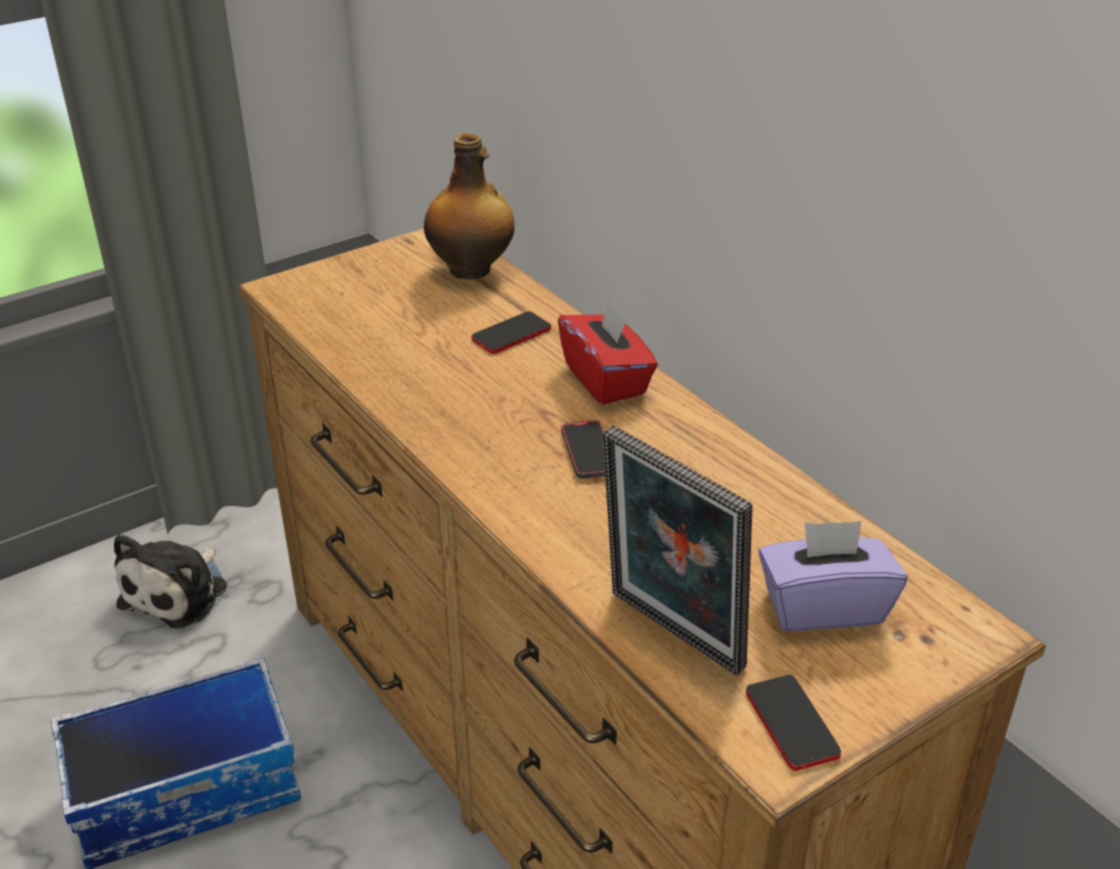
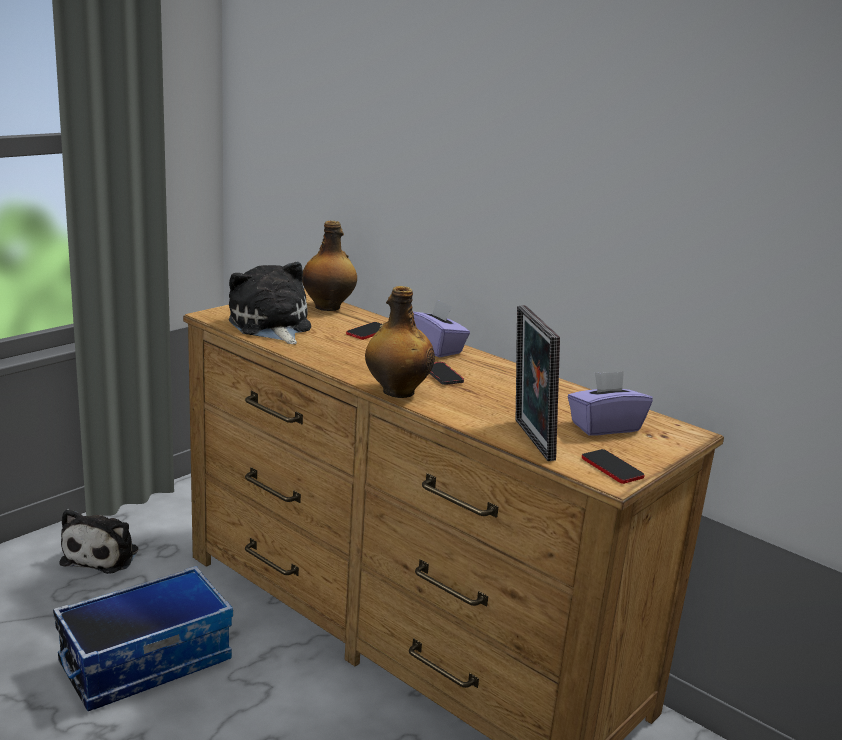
camera: 15 degrees left, 15 degrees down
red tissue box [558,299,658,405] -> purple tissue box [413,299,470,358]
picture frame [603,426,753,675] -> picture frame turned 45 degrees clockwise [515,305,560,461]
none -> plush toy [229,262,311,344]
none -> bottle [365,286,435,398]

